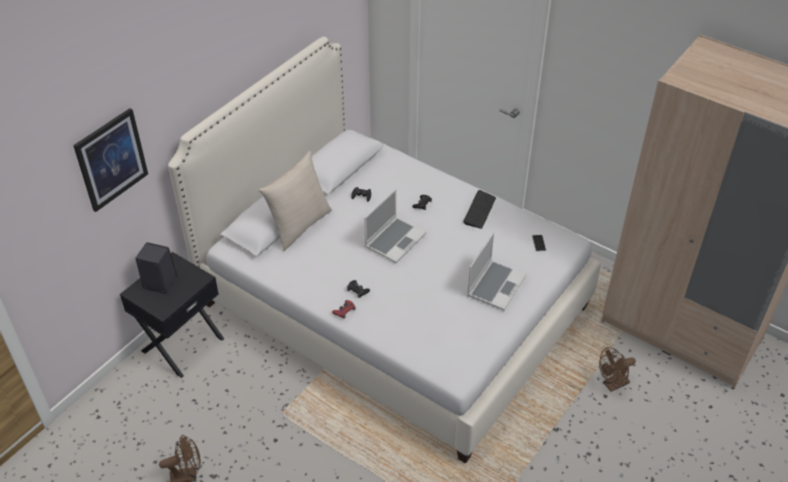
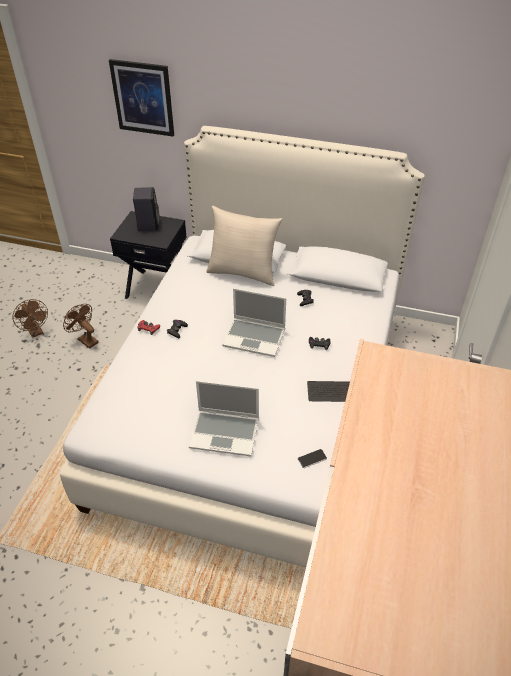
camera: 70 degrees right, 0 degrees up
brown fan [599,347,636,392] -> brown fan moved to [63,304,99,349]

